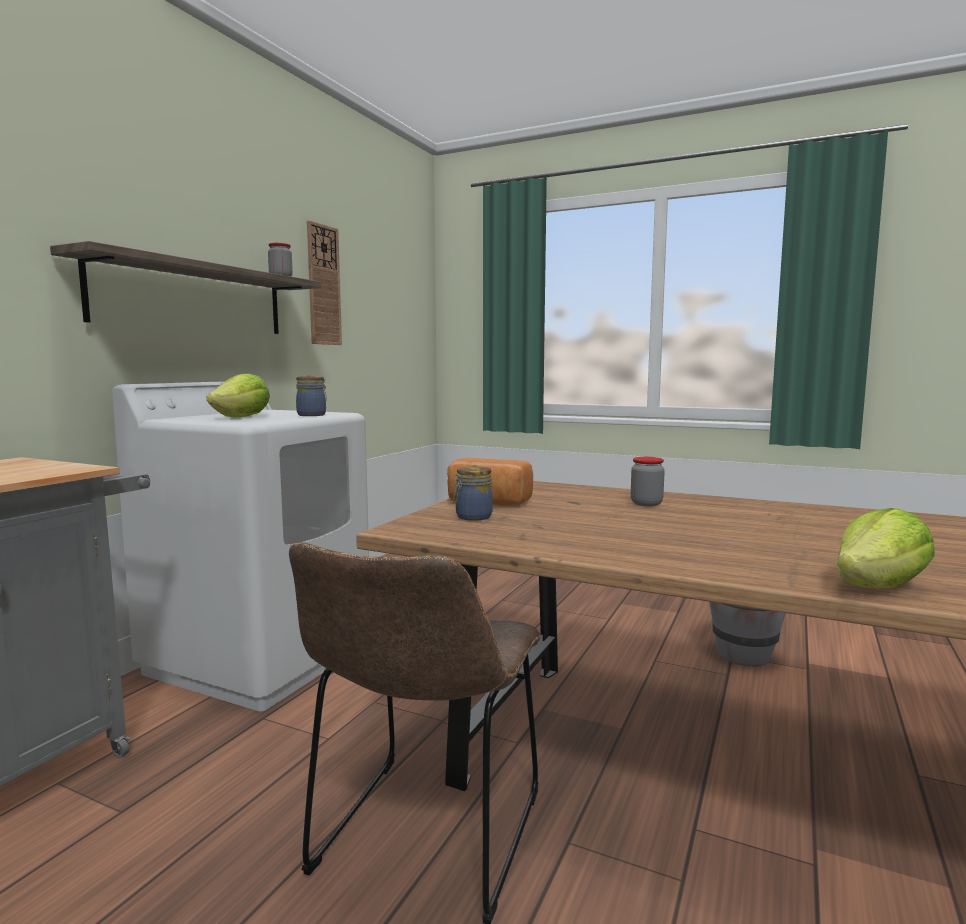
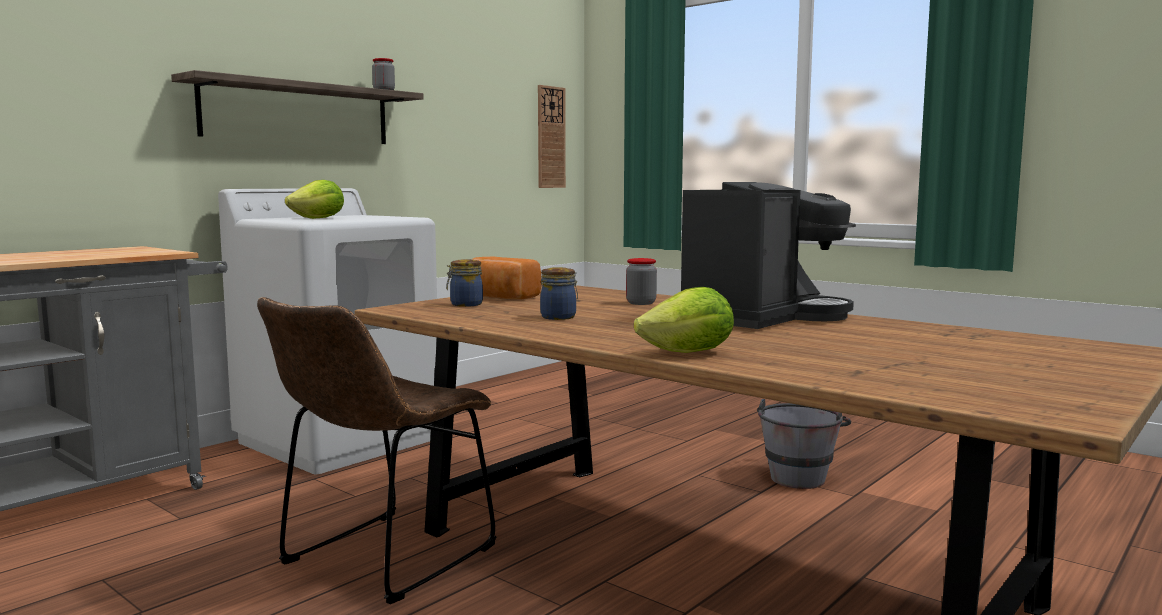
camera: 15 degrees right, 0 degrees up
jar [296,375,327,416] -> jar moved to [540,267,578,320]
wall clock [307,221,342,345] -> wall clock moved to [538,85,566,188]
none -> coffee machine [681,182,856,329]

